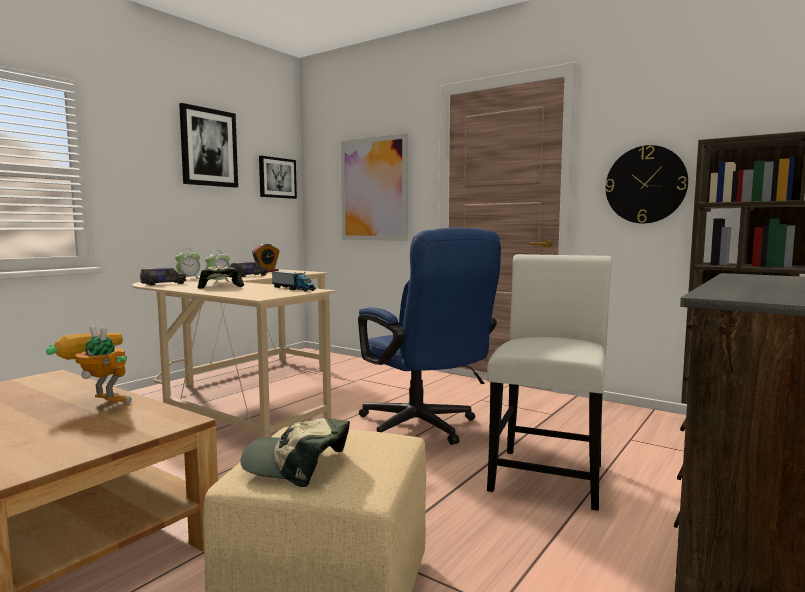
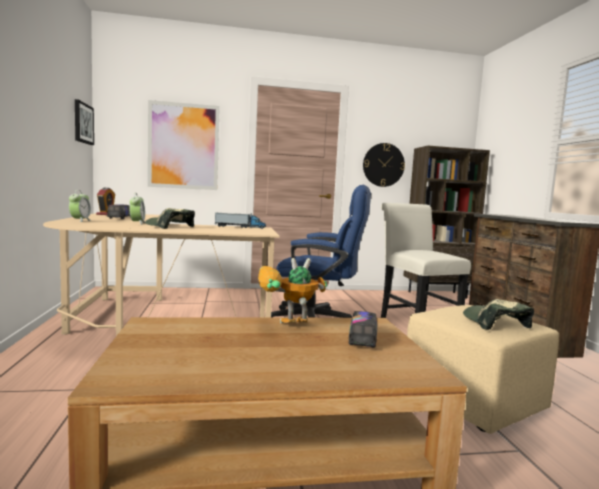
camera: 45 degrees left, 0 degrees up
toy truck [140,267,186,286] -> toy truck moved to [349,311,377,348]
picture [179,103,238,188] -> none
cap [241,418,350,487] -> cap turned 105 degrees clockwise [463,299,534,330]

